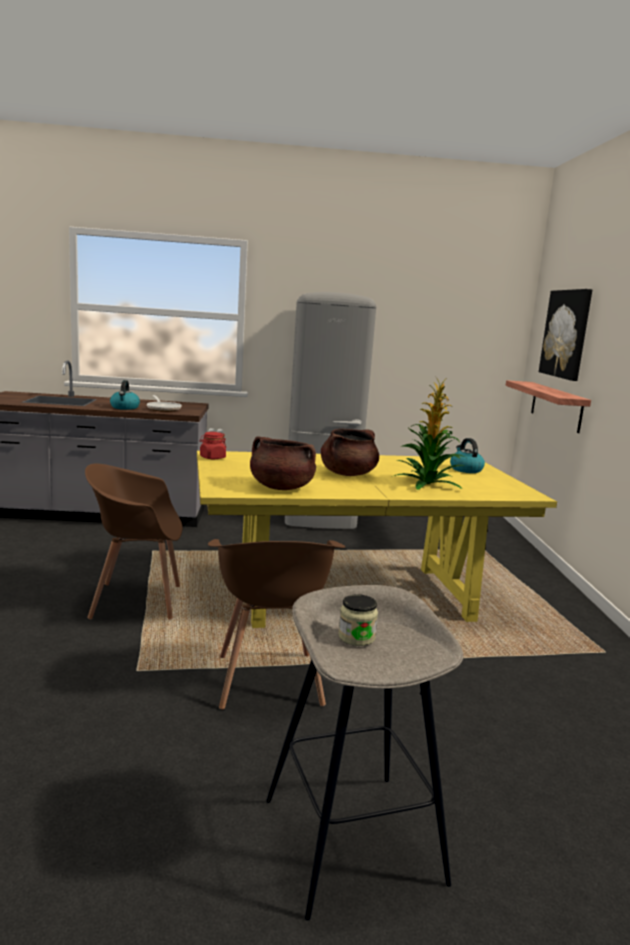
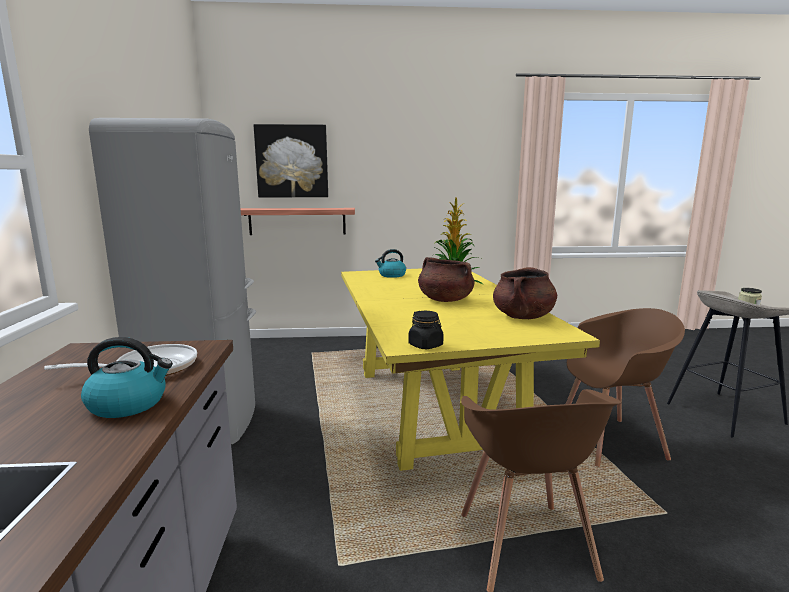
camera: 90 degrees left, 0 degrees up
red jar [199,432,226,459] -> black jar [408,311,443,349]

